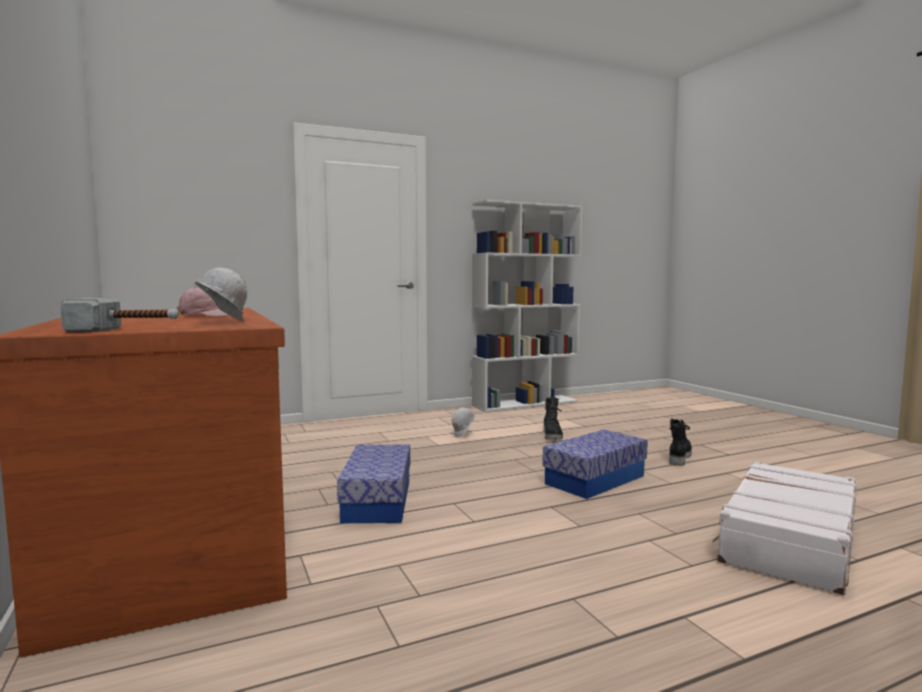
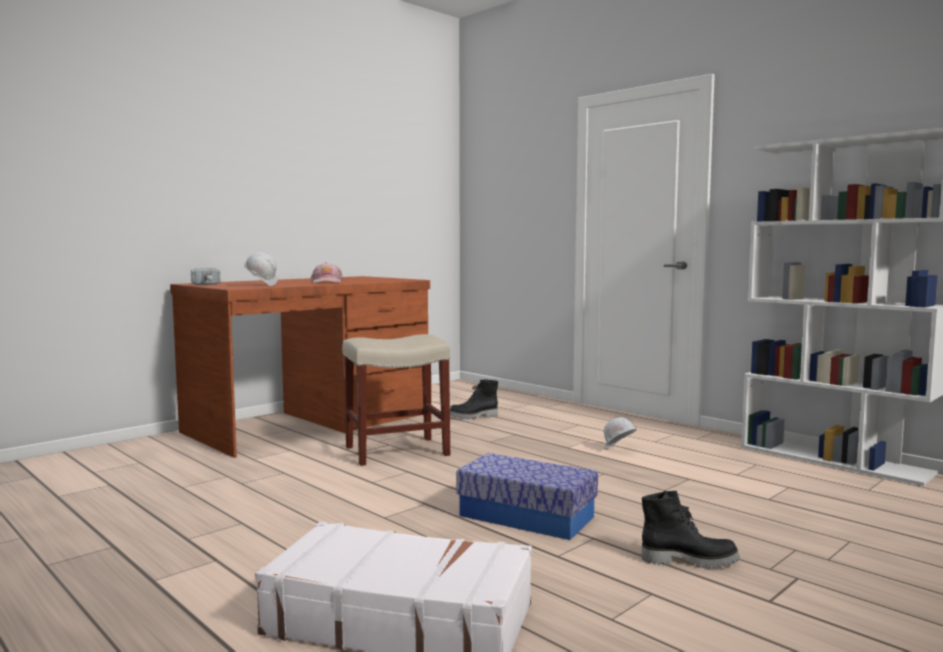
camera: 70 degrees right, 0 degrees up
storage box [337,445,410,523] -> beige stool [342,334,450,466]
black boot [544,397,563,440] -> black boot moved to [450,379,498,419]

